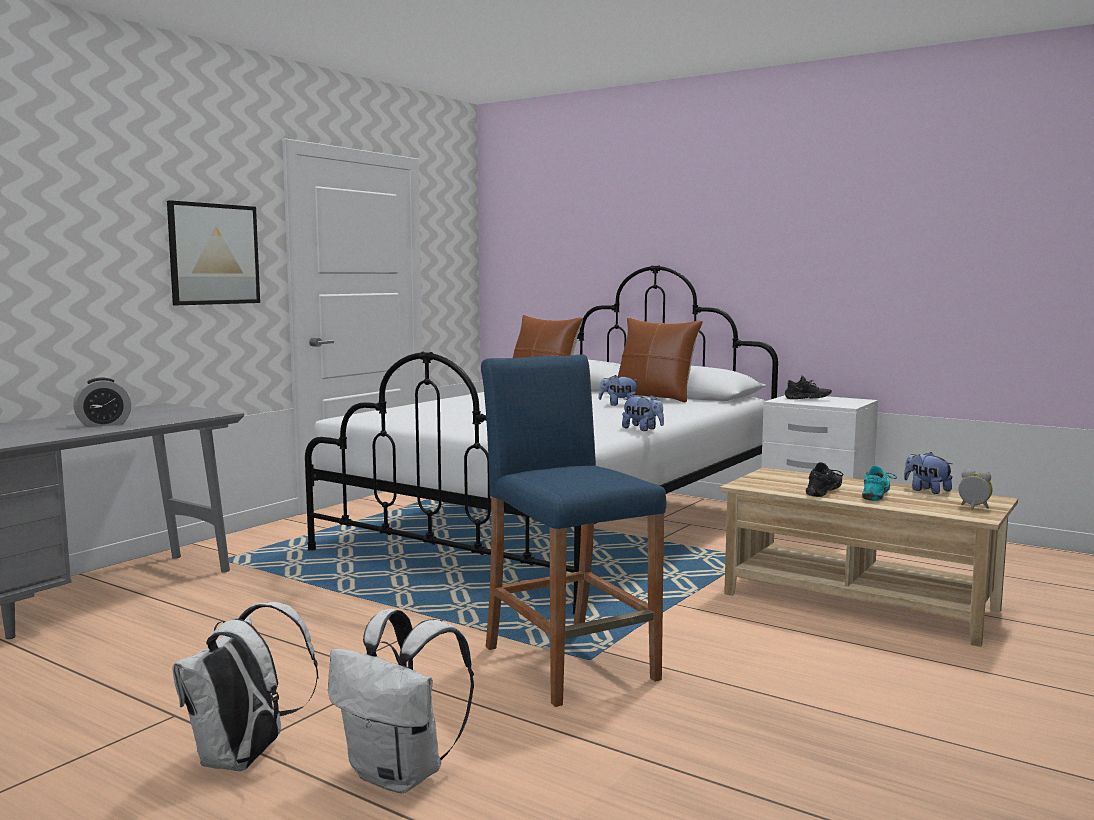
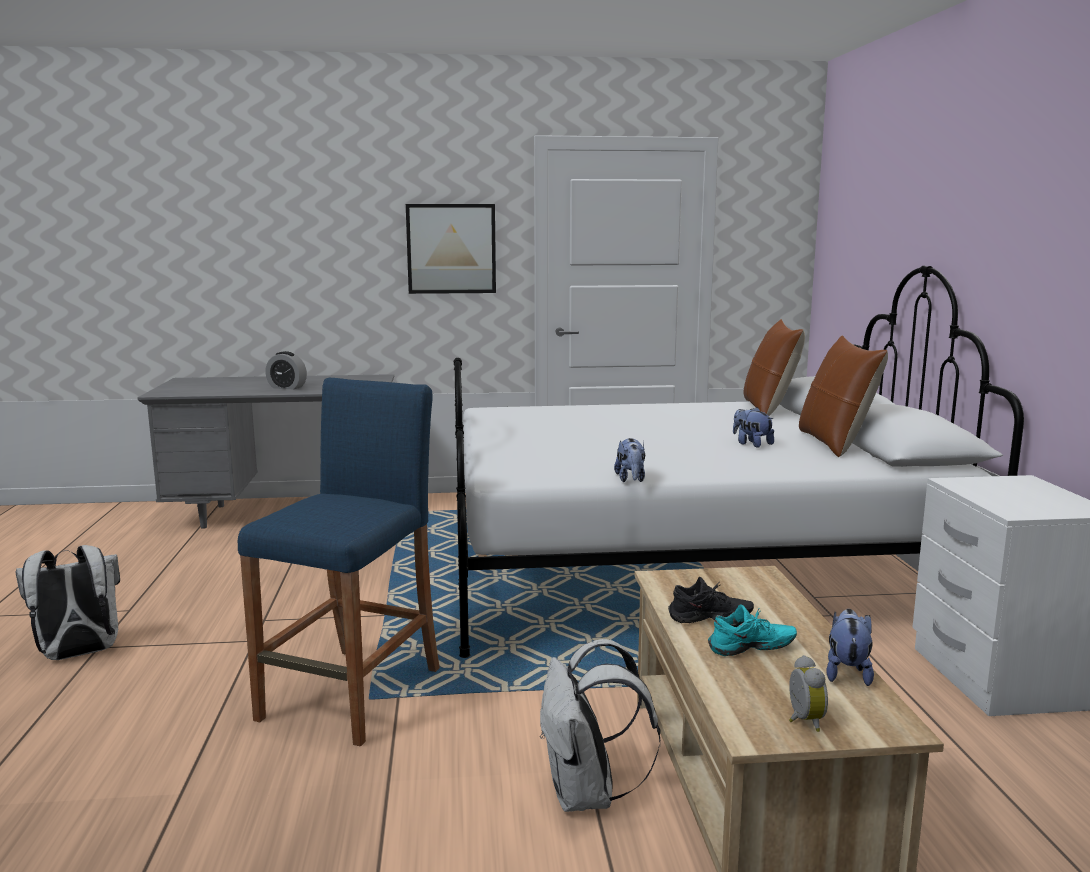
camera: 50 degrees right, 5 degrees up
white backpack [328,609,474,793] -> white backpack moved to [540,639,660,812]
black shoe [785,375,832,399] -> none

